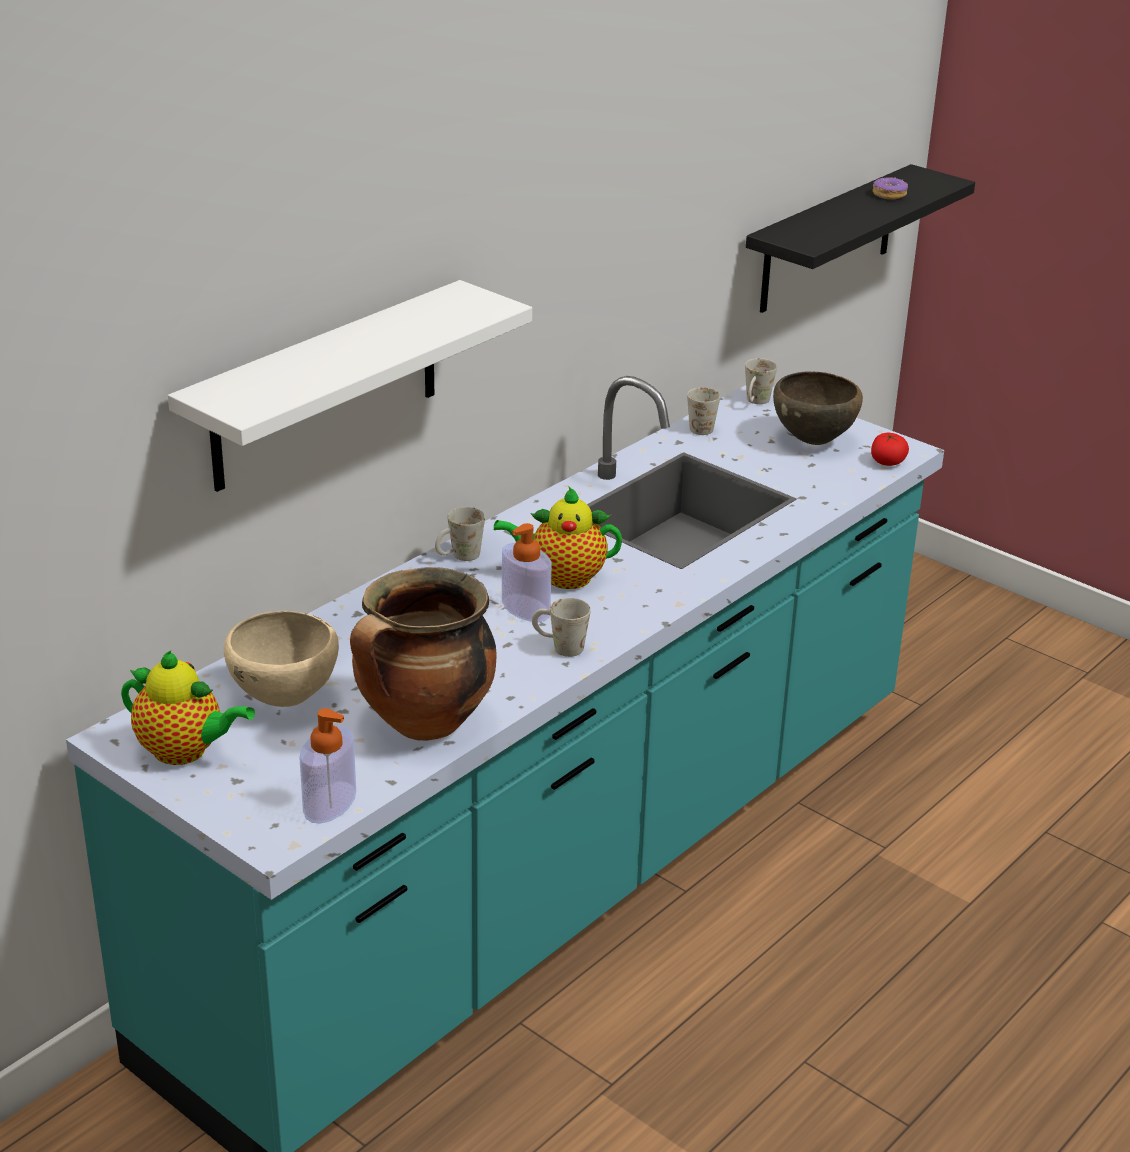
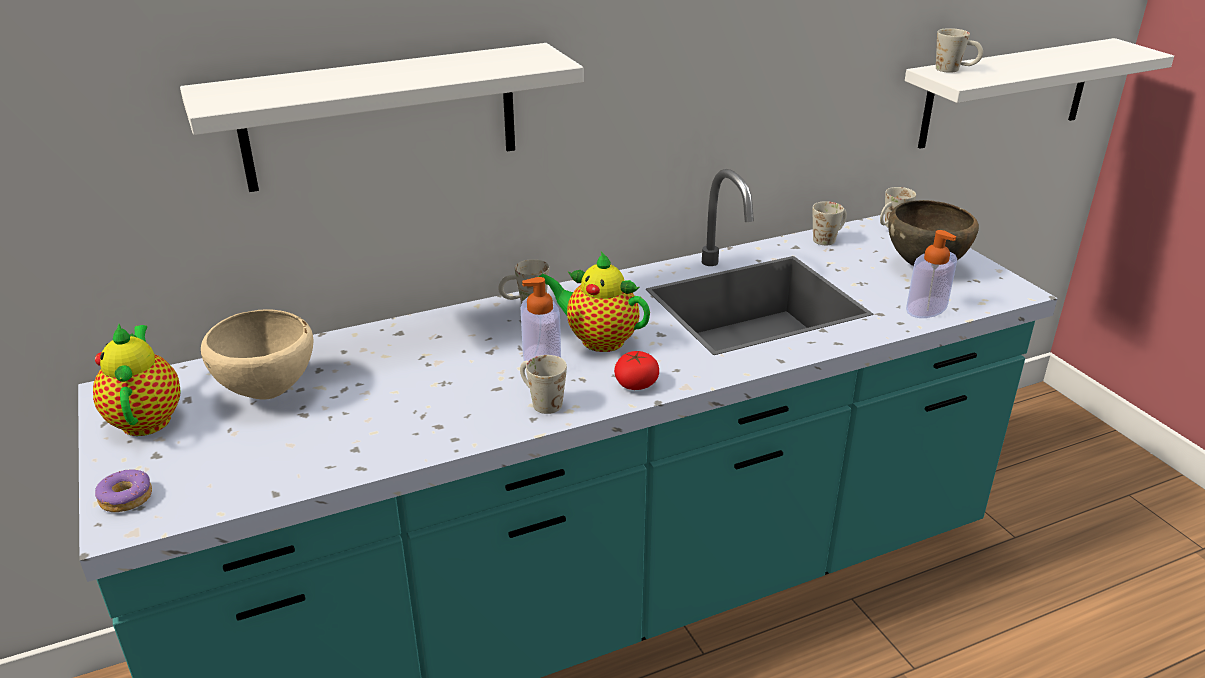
camera: 25 degrees right, 0 degrees up
teapot [121,651,255,765] -> teapot turned 150 degrees counterclockwise [93,324,180,436]
soap dispenser [299,708,356,824] -> soap dispenser moved to [906,230,957,318]
cooking pot [350,567,497,741] -> none
black shelf [746,164,975,313] -> white shelf [905,38,1174,149]
tomato [871,433,909,466] -> tomato moved to [614,351,659,390]
donut [873,177,908,199] -> donut moved to [95,469,152,512]
none -> white mug [936,28,983,73]

